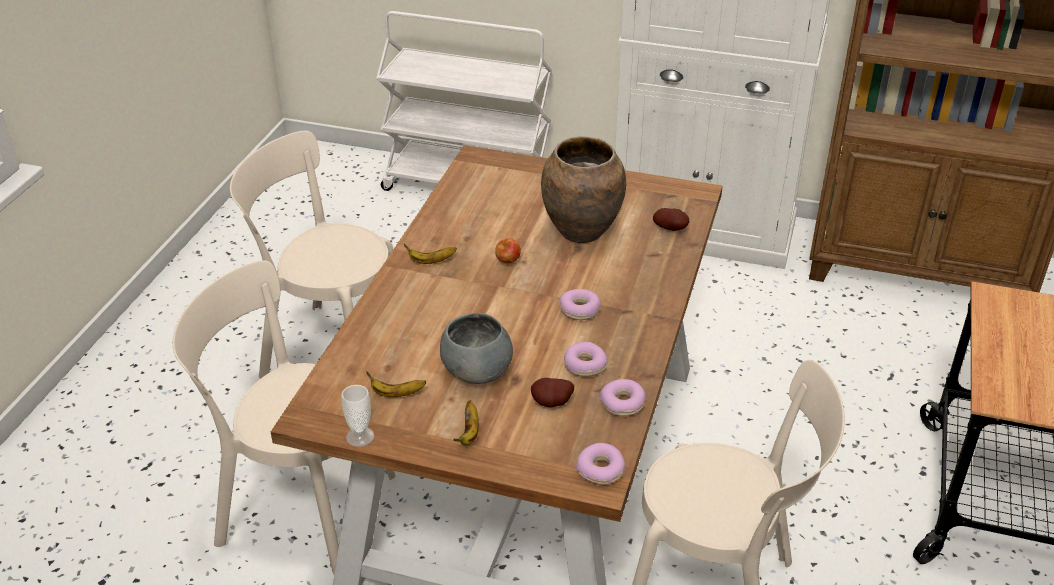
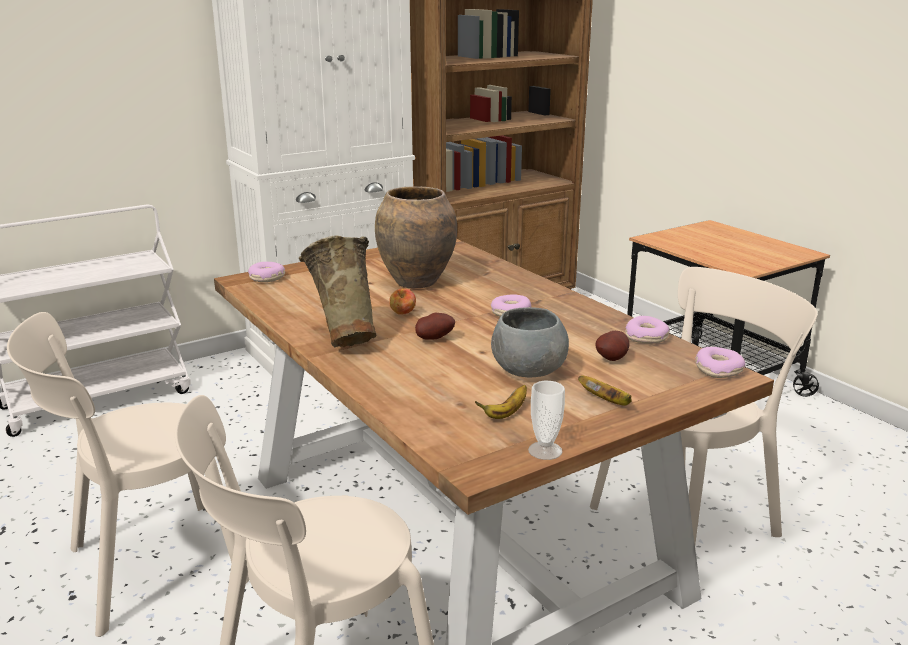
camera: 50 degrees left, 15 degrees down
banana [404,244,457,264] -> beige vase [299,235,376,348]
donut [564,342,608,377] -> donut moved to [248,262,285,282]
potato [653,208,689,231] -> potato moved to [415,313,455,340]

